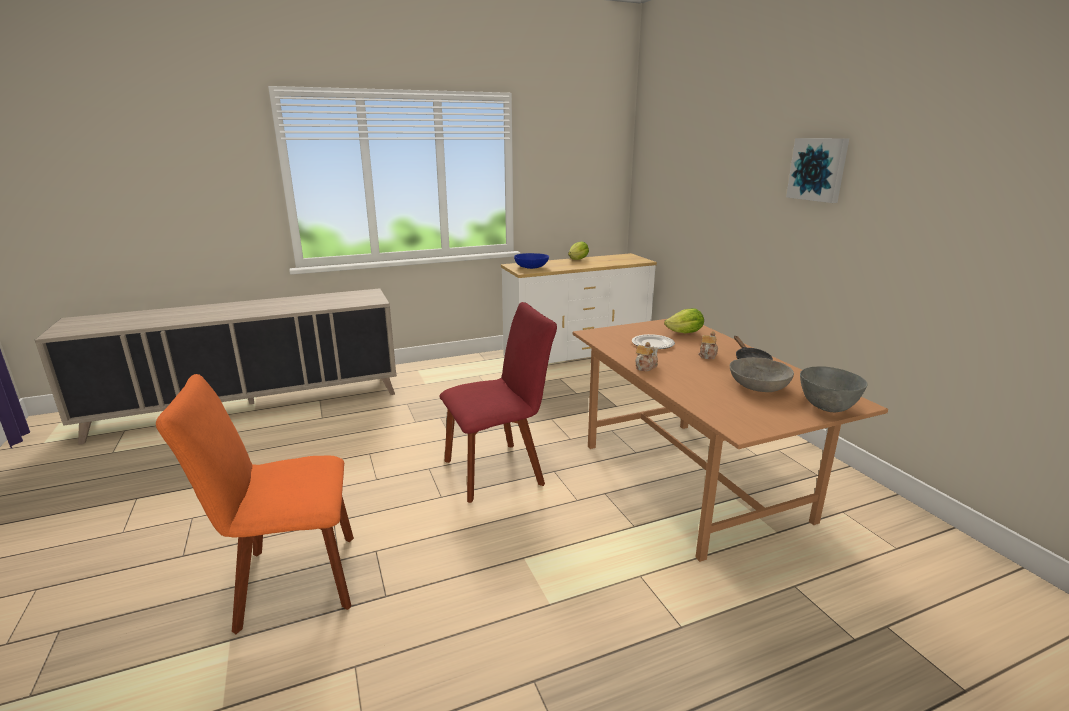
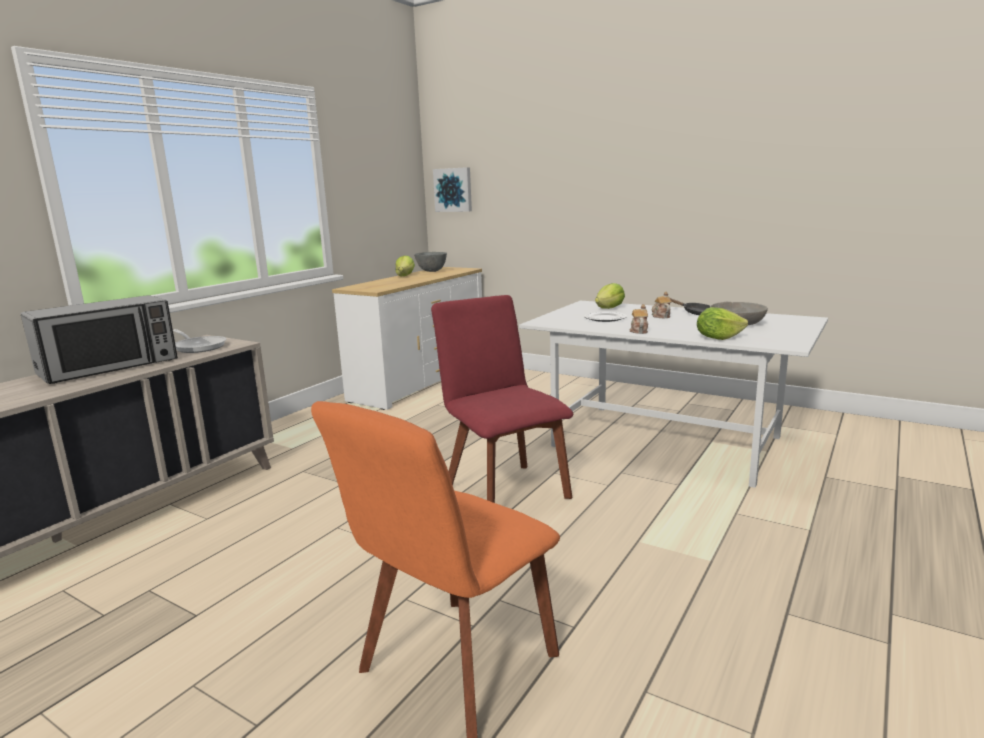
camera: 35 degrees left, 5 degrees down
red chair [439,302,557,503] -> red chair turned 60 degrees counterclockwise [431,295,573,503]
blue bowl [514,253,549,269] -> none
brown dining table [573,319,888,562] -> white dining table [519,301,828,488]
picture [786,138,849,203] -> picture moved to [433,167,472,212]
grey bowl [800,366,867,412] -> grey bowl moved to [414,252,447,272]
none -> microwave [21,295,178,384]
none -> frying pan [173,329,227,353]
none -> lettuce [697,307,748,340]

